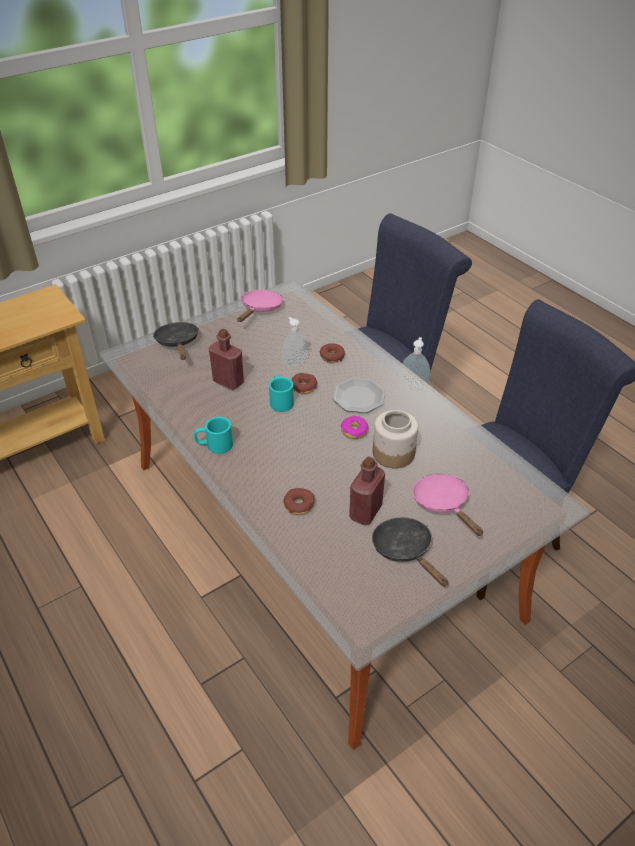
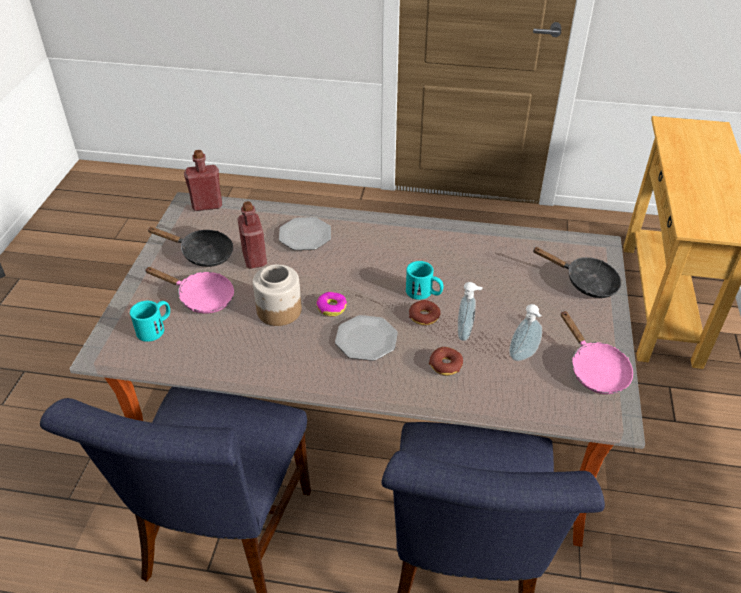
camera: 135 degrees right, 0 degrees up
turquoise mug [194,416,233,454] -> turquoise mug moved to [130,301,170,342]
red bottle [209,329,244,390] -> red bottle moved to [184,150,222,211]
donut [283,488,315,514] -> plate [279,217,331,250]
soap dispenser [400,337,430,389] -> soap dispenser moved to [509,304,542,361]

